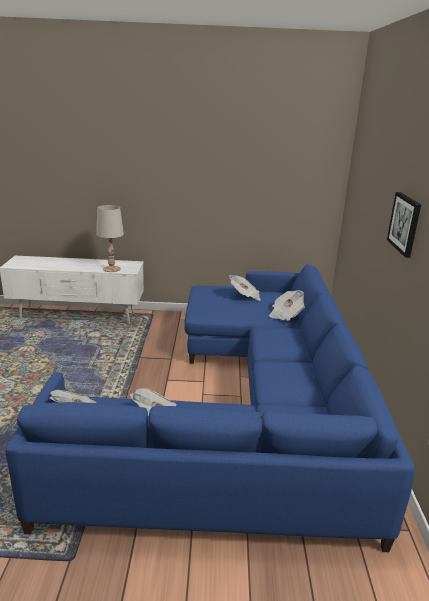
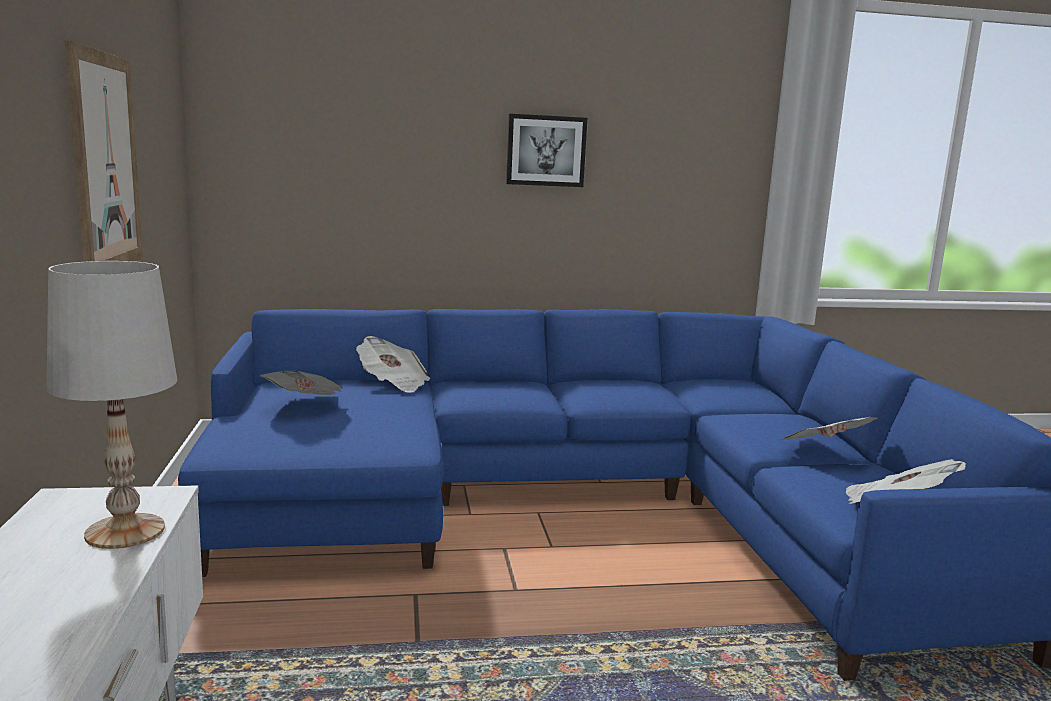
camera: 100 degrees left, 10 degrees down
none -> picture [65,40,143,262]

